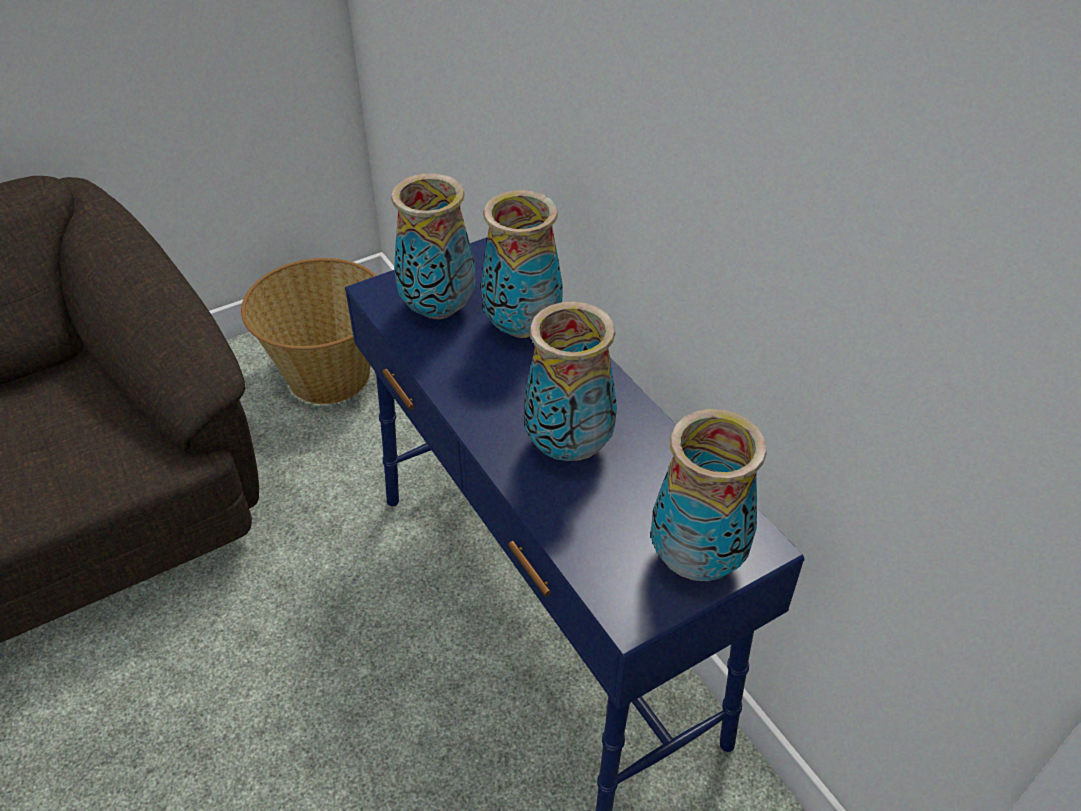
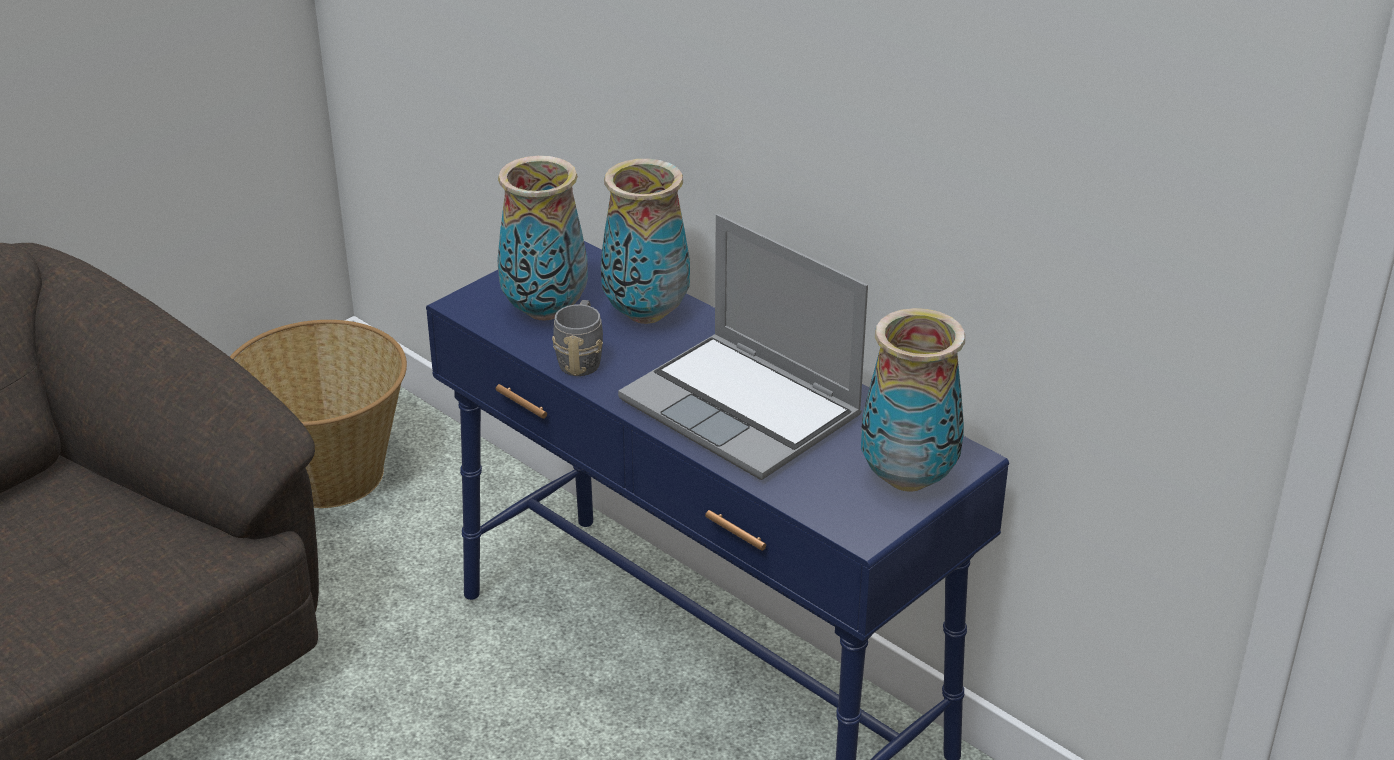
camera: 15 degrees left, 10 degrees down
vase [524,302,617,461] -> laptop [618,214,868,480]
none -> grey mug [552,300,603,376]

